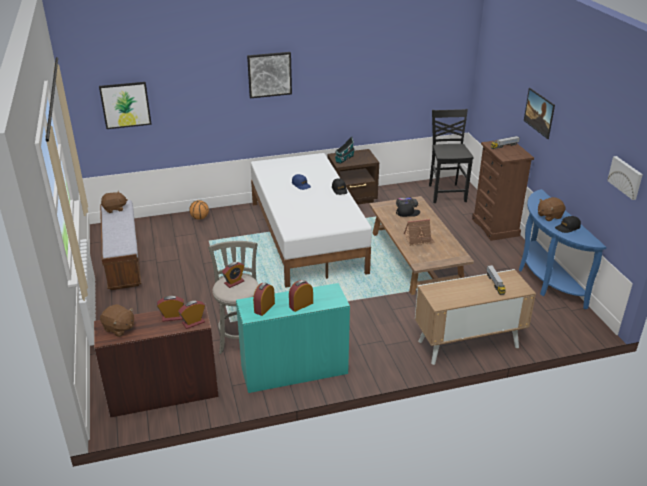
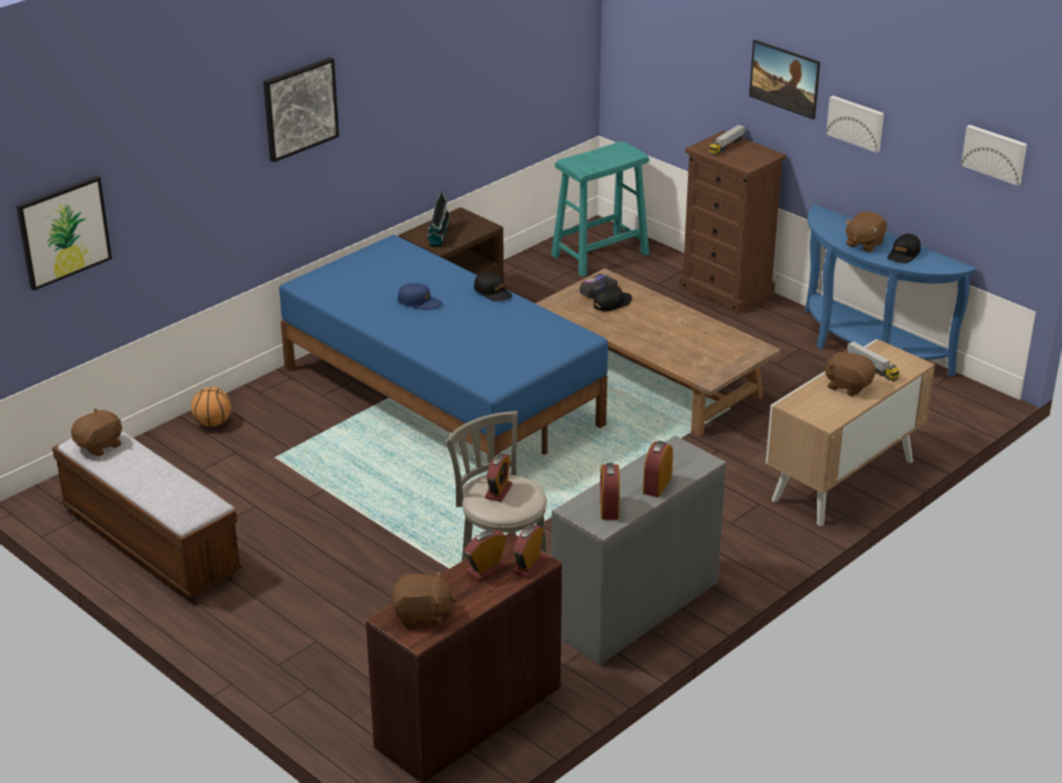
camera: 30 degrees left, 0 degrees up
turquoise desk [236,283,350,393] -> grey desk [551,436,726,665]
white bed [251,153,372,288] -> blue bed [279,235,608,463]
toy house [404,219,435,246] -> none
black chair [429,109,474,203] -> turquoise stool [551,142,649,277]
none -> brown plush toy [824,349,875,396]
none -> picture [826,96,884,153]

